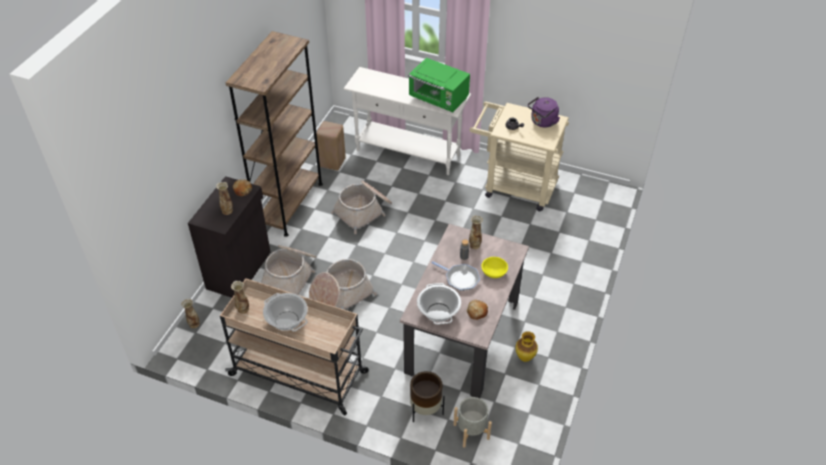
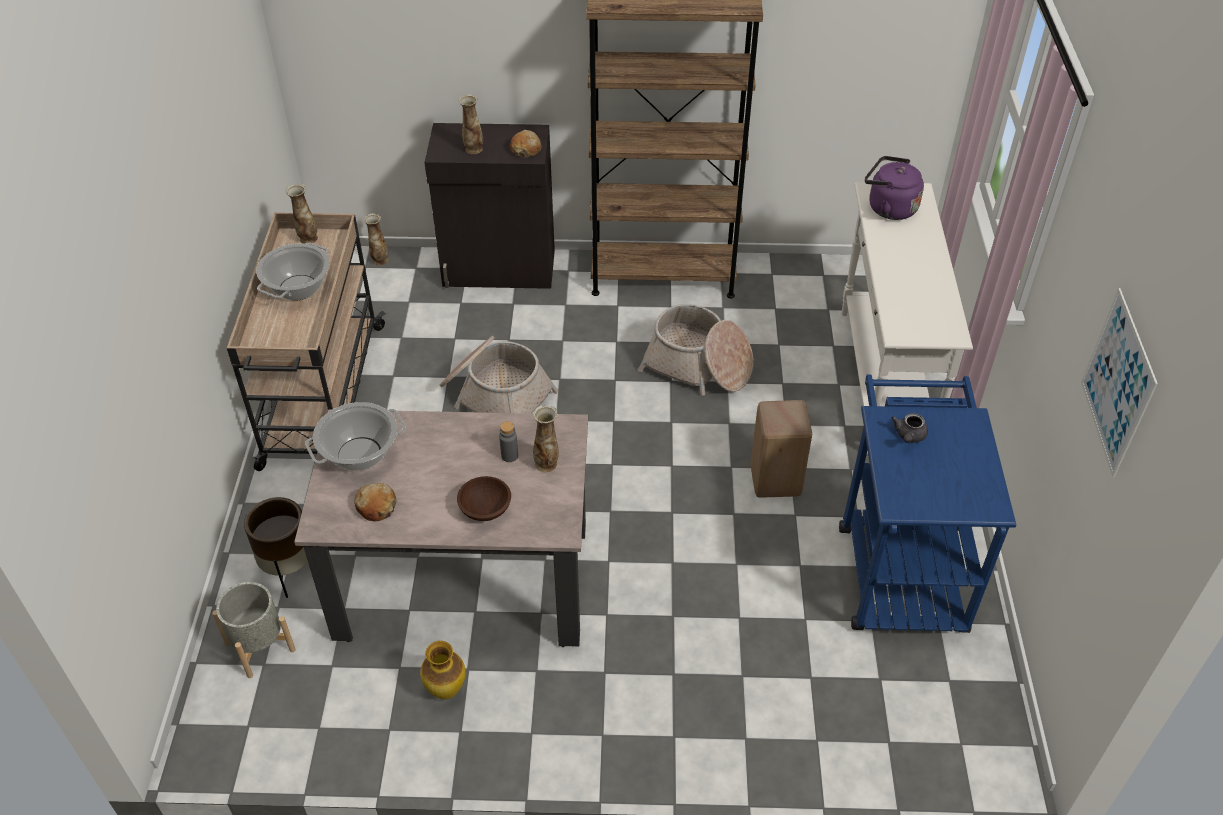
camera: 70 degrees right, 0 degrees up
basket [261,245,317,295] -> none
beige stool [316,121,346,171] -> beige stool moved to [750,400,812,498]
green microwave [408,58,470,112] -> none
frying pan [431,261,480,291] -> none
beige cart [469,102,569,211] -> blue cart [839,374,1017,633]
yellow bowl [481,257,508,278] -> brown bowl [457,476,511,521]
purple kettle [528,97,560,128] -> purple kettle moved to [865,156,924,220]
none -> picture [1081,288,1158,478]

